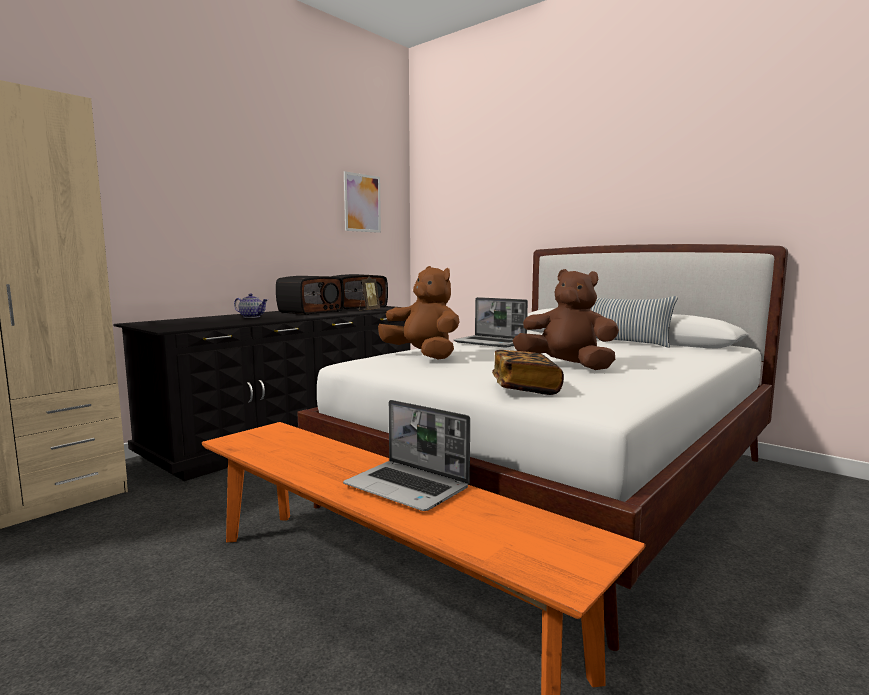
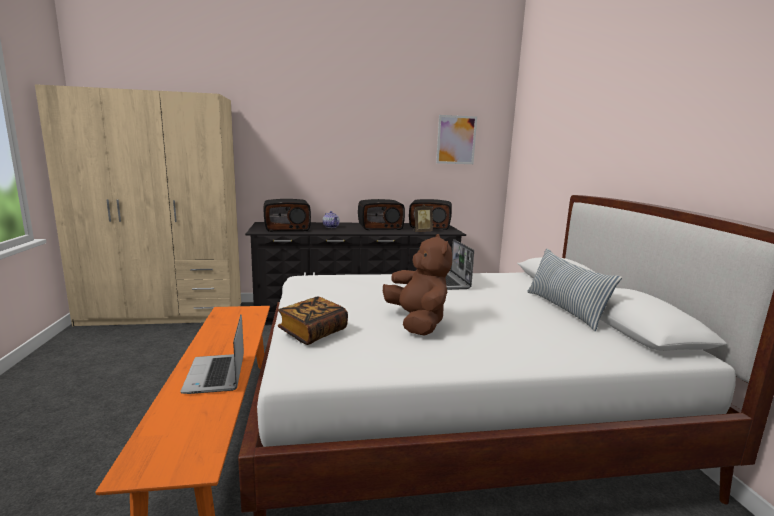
camera: 40 degrees right, 5 degrees up
brown plush toy [378,266,459,360] -> none
none -> radio [264,199,311,232]

